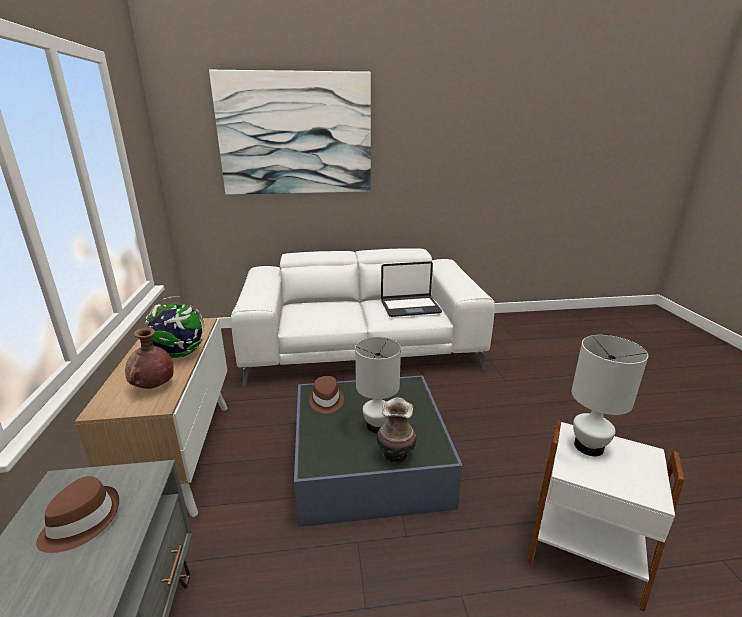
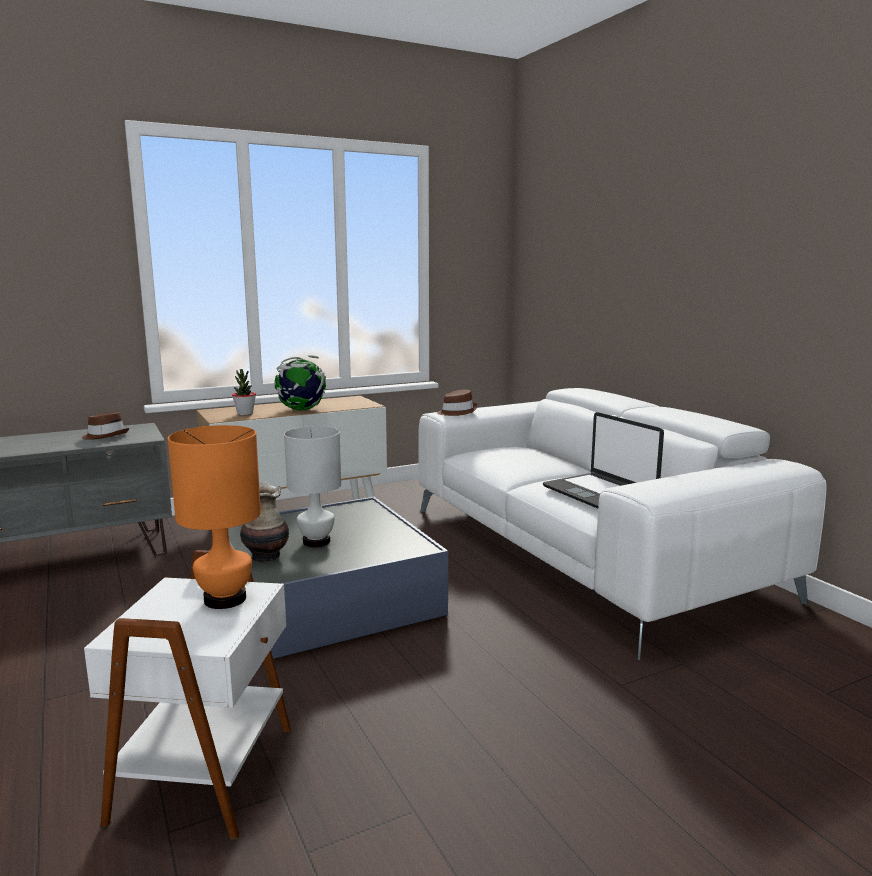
camera: 70 degrees right, 10 degrees down
brown vase [125,327,174,389] -> potted plant [232,369,256,415]
picture [209,70,371,195] -> none
brown hat [309,376,344,414] -> brown hat moved to [437,390,477,416]
white table lamp [571,335,648,456] -> orange table lamp [168,425,261,609]

